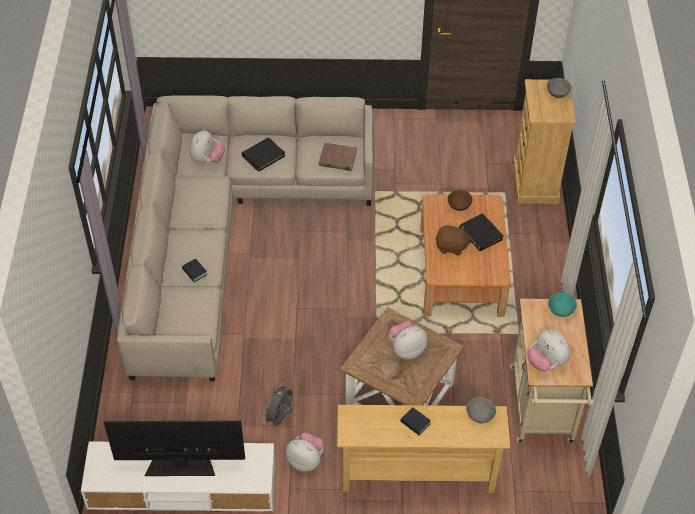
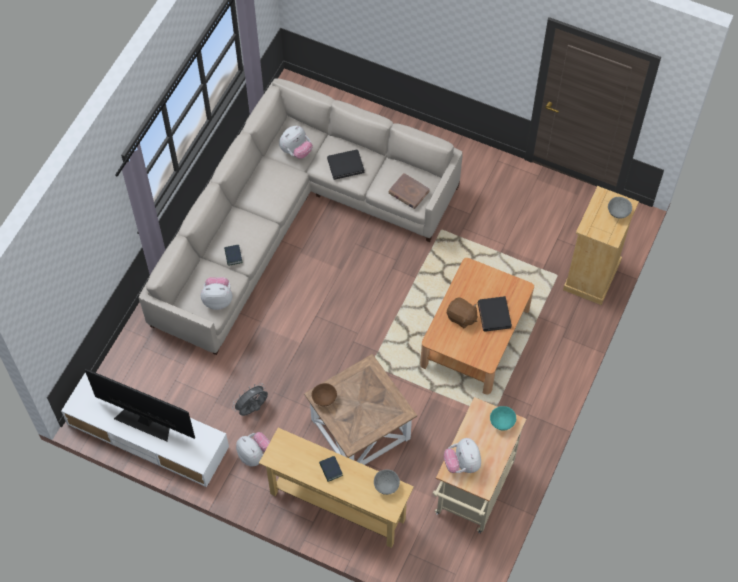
camera: 25 degrees right, 10 degrees up
plush toy [389,321,427,359] -> plush toy moved to [201,277,232,310]
brown bowl [448,190,472,211] -> brown bowl moved to [312,383,337,406]

